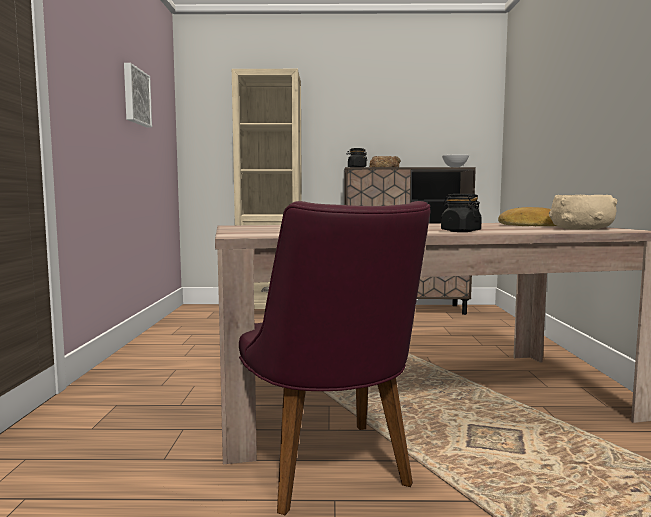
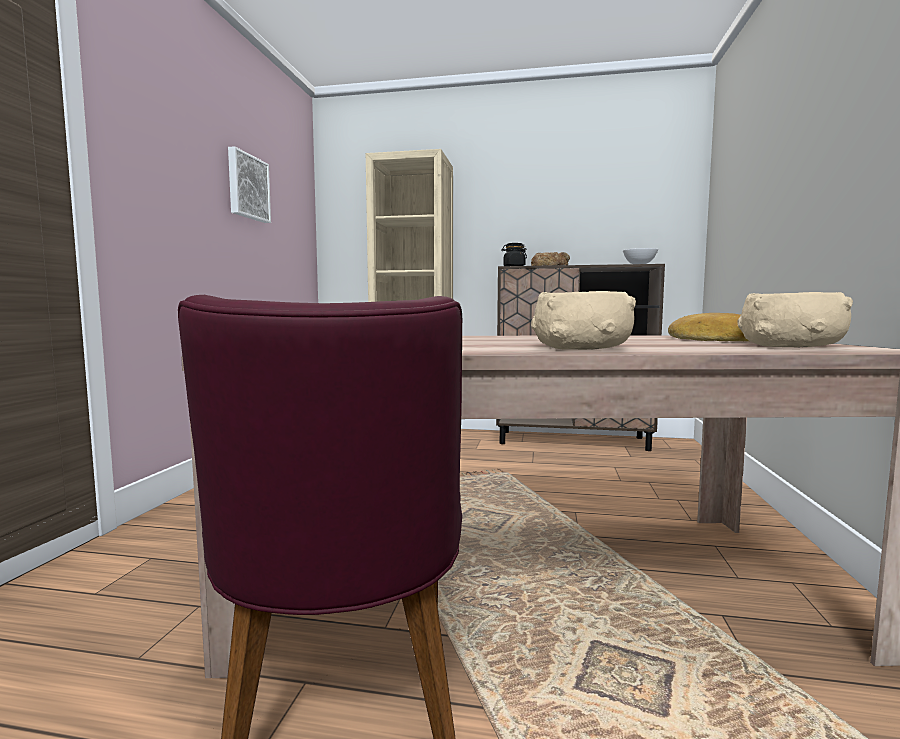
camera: 10 degrees right, 0 degrees up
black jar [441,194,482,232] -> beige bowl [531,291,636,350]

